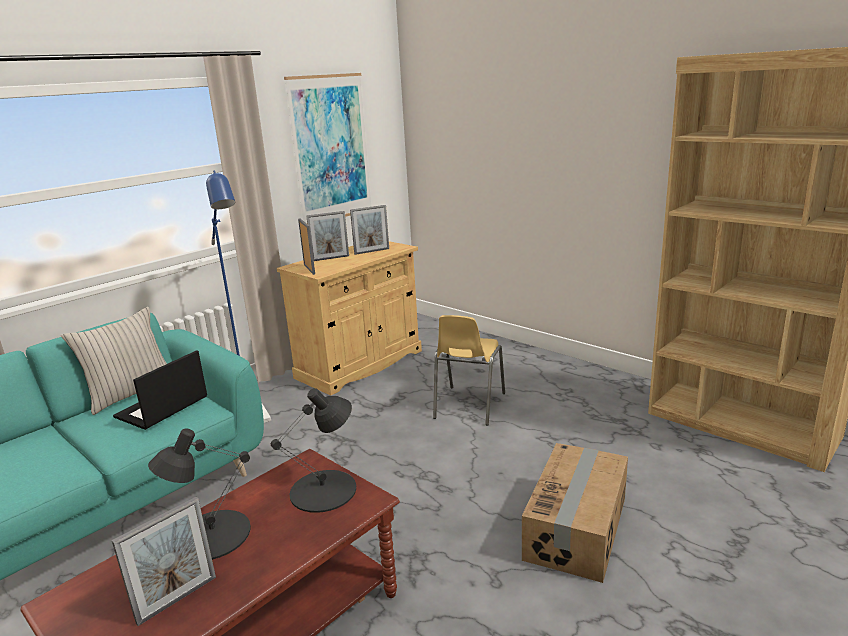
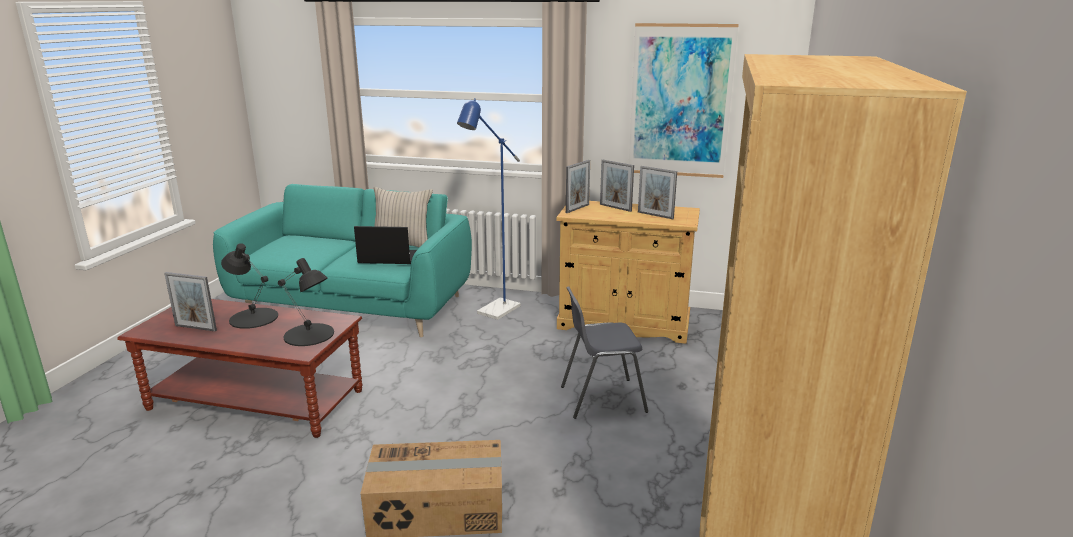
camera: 60 degrees right, 0 degrees up
yellow chair [433,315,505,425] -> grey chair [561,286,648,419]

